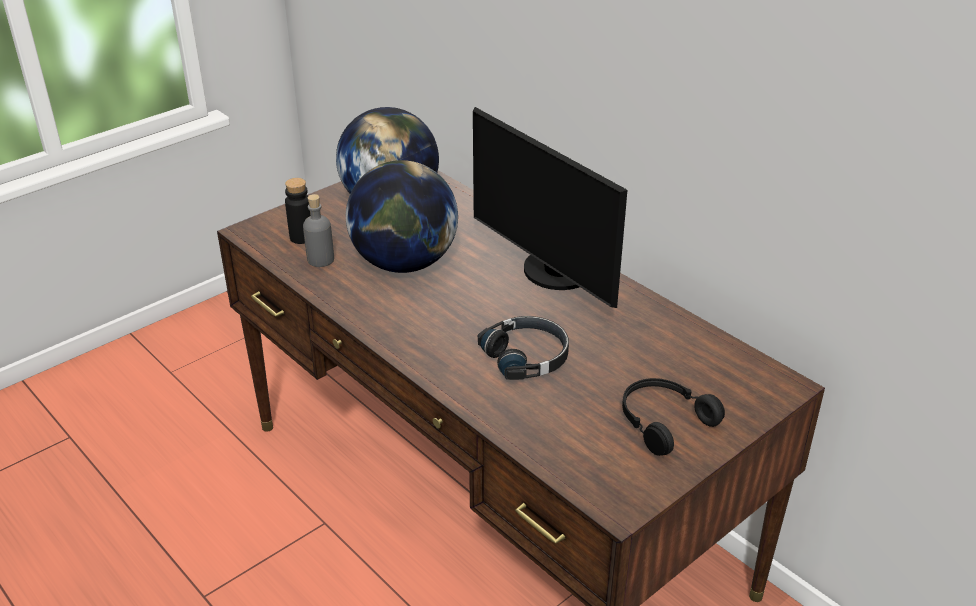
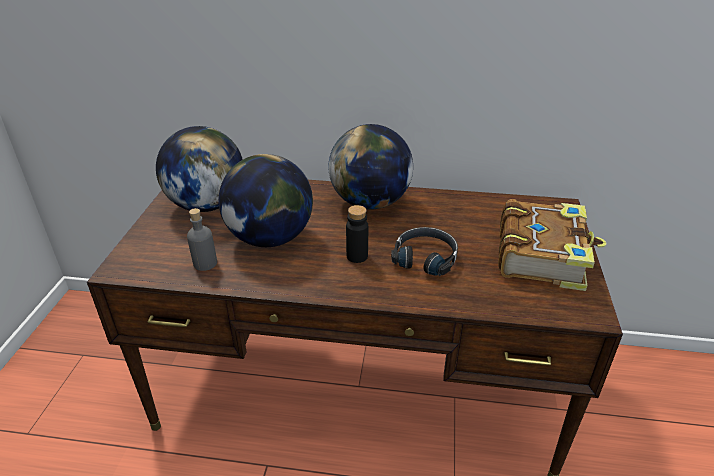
camera: 40 degrees left, 0 degrees up
black bottle [285,178,311,244] -> black bottle moved to [346,205,368,263]
monitor [473,107,627,308] -> globe [329,124,413,209]
black headphones [622,378,725,456] -> book [498,199,606,291]

